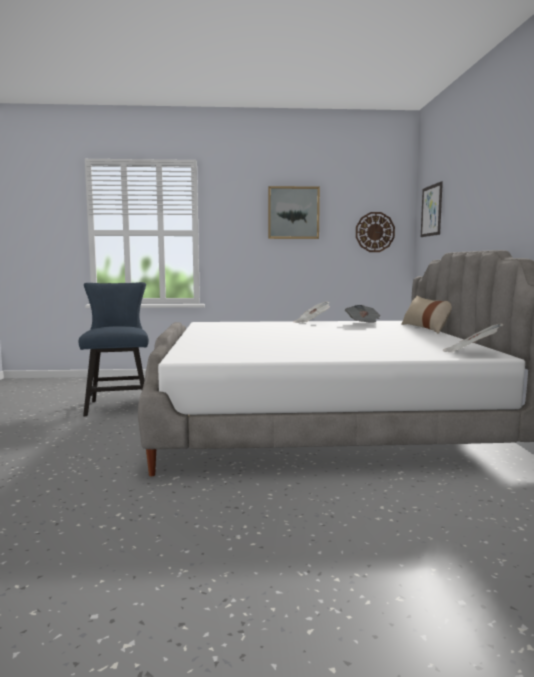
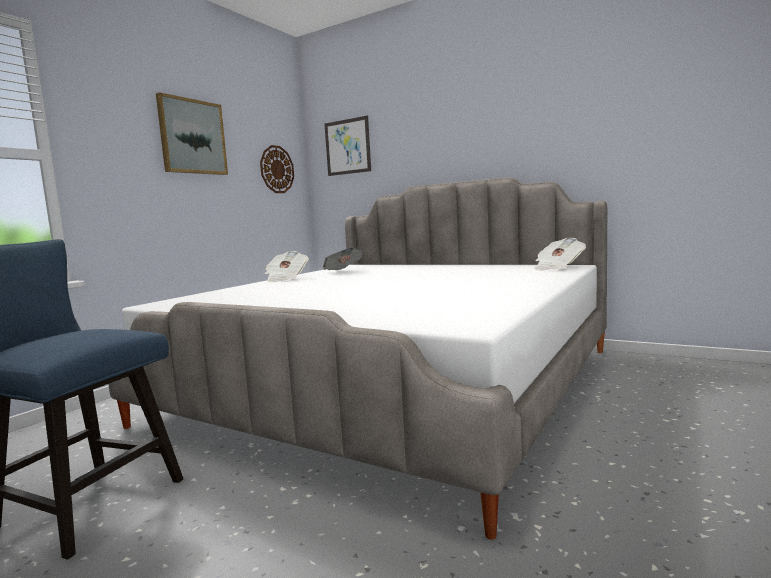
camera: 55 degrees left, 0 degrees up
beige pillow [401,296,452,334] -> none

